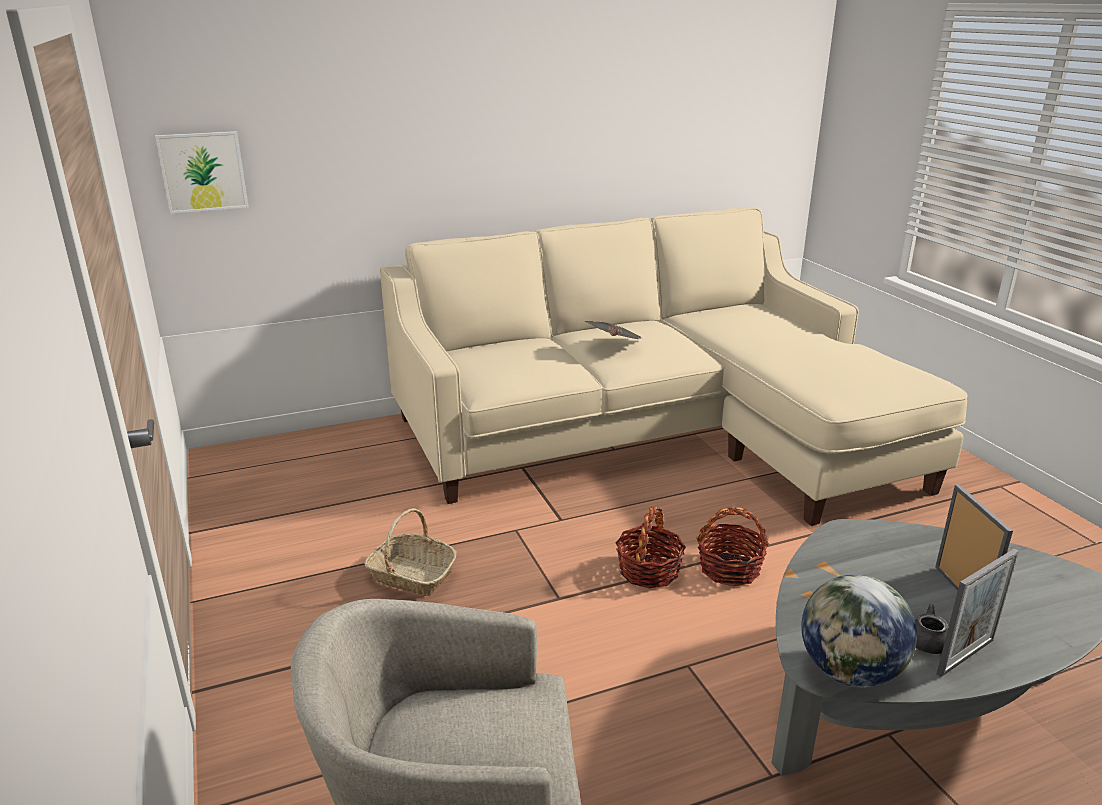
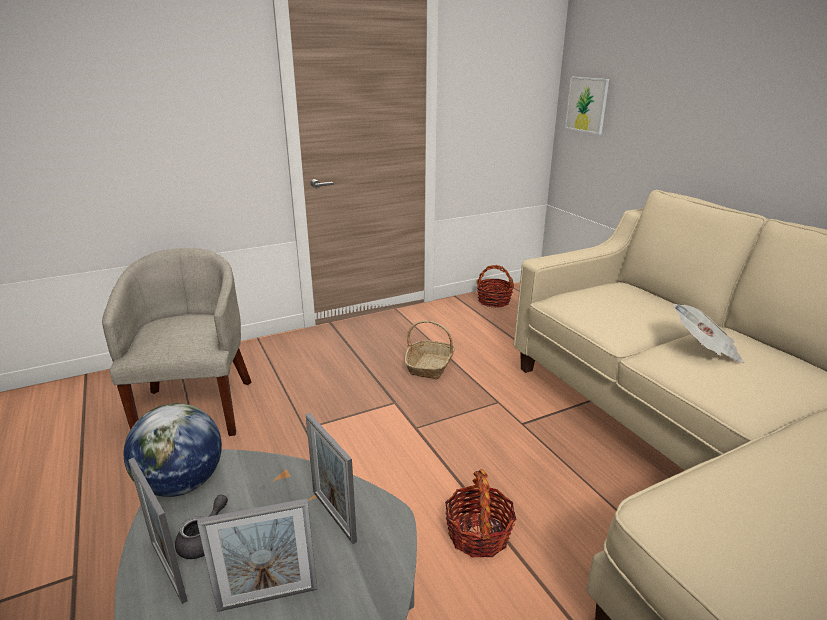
camera: 85 degrees right, 0 degrees up
basket [616,507,686,589] -> basket moved to [476,265,514,307]
none -> picture frame [306,413,357,544]

